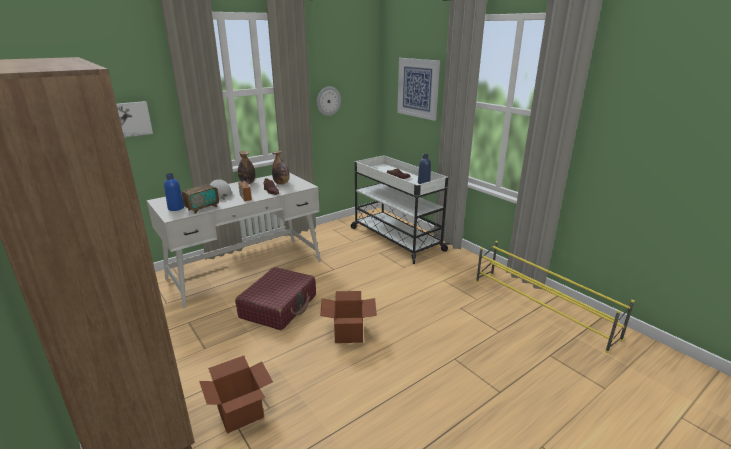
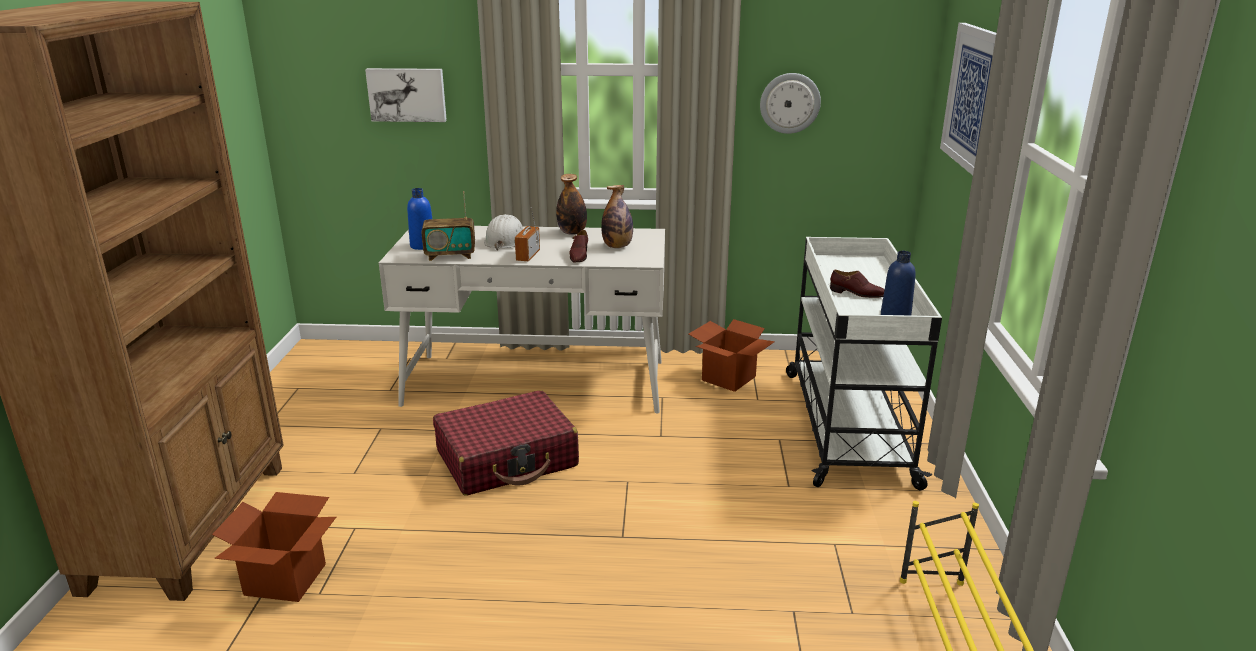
camera: 40 degrees right, 0 degrees up
cardboard box [320,291,377,343] -> cardboard box moved to [689,319,775,392]

